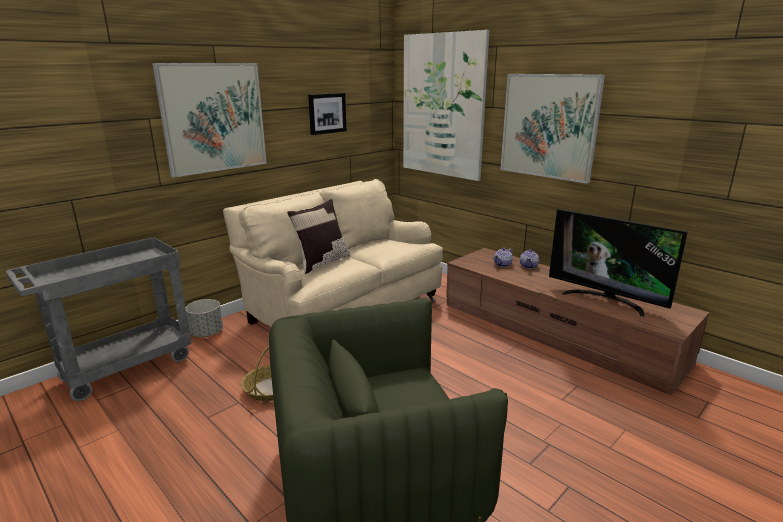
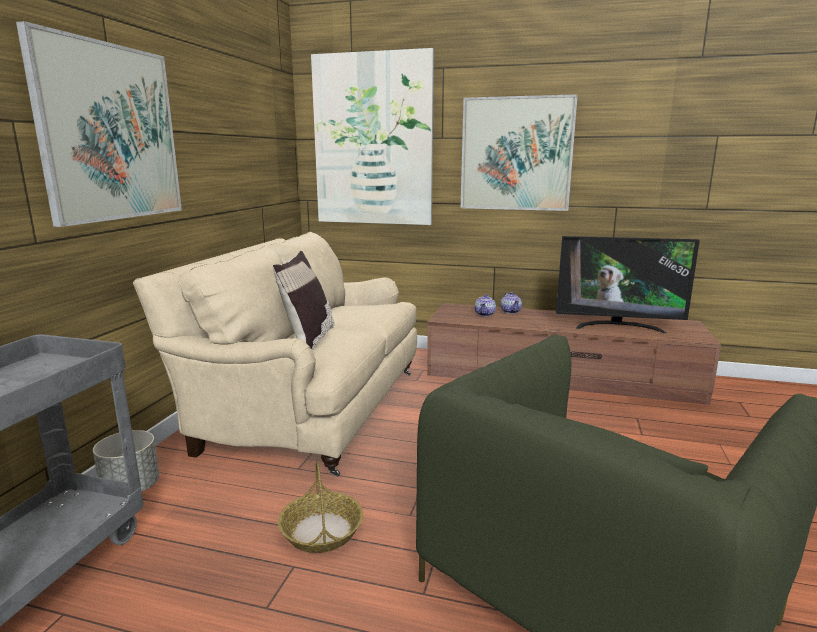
camera: 30 degrees left, 5 degrees down
picture [308,93,347,135] -> none

